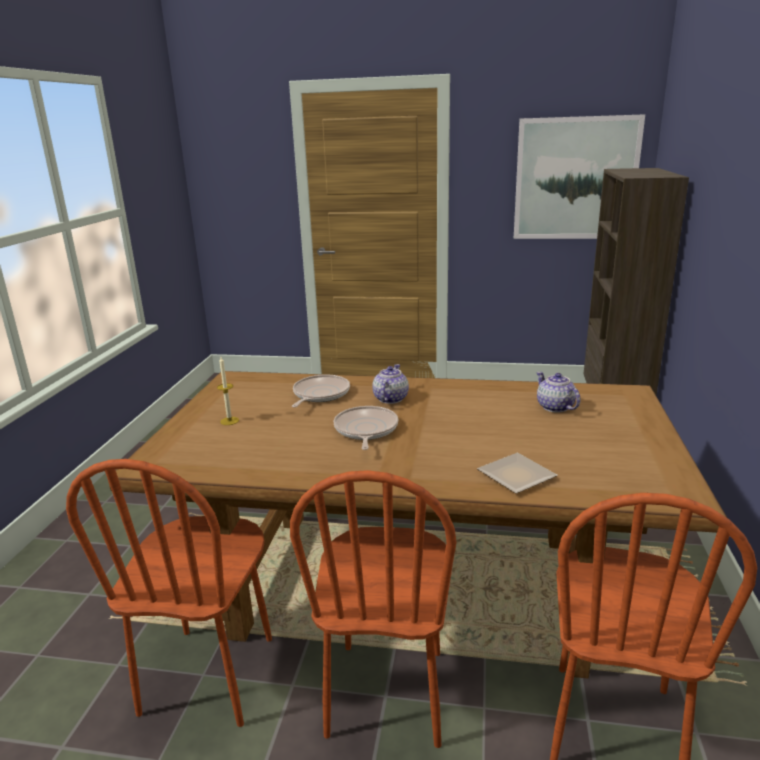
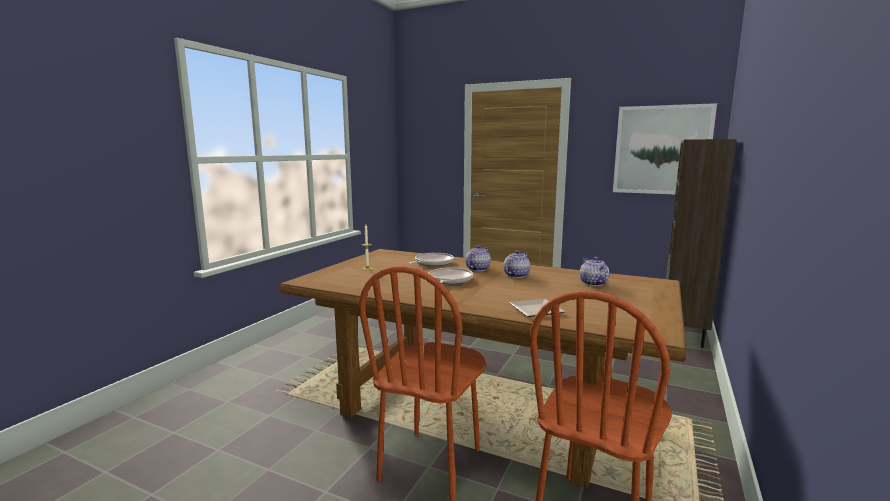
camera: 15 degrees right, 10 degrees down
brown chair [66,459,272,727] -> none
none -> teapot [503,250,530,278]

